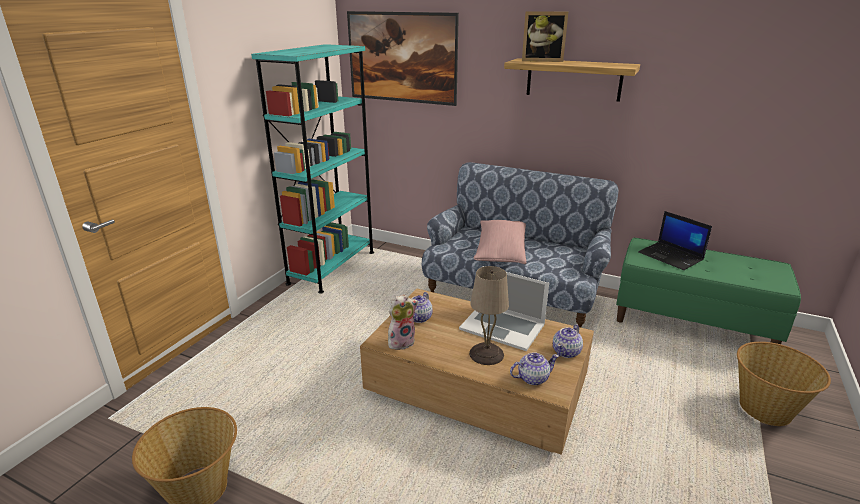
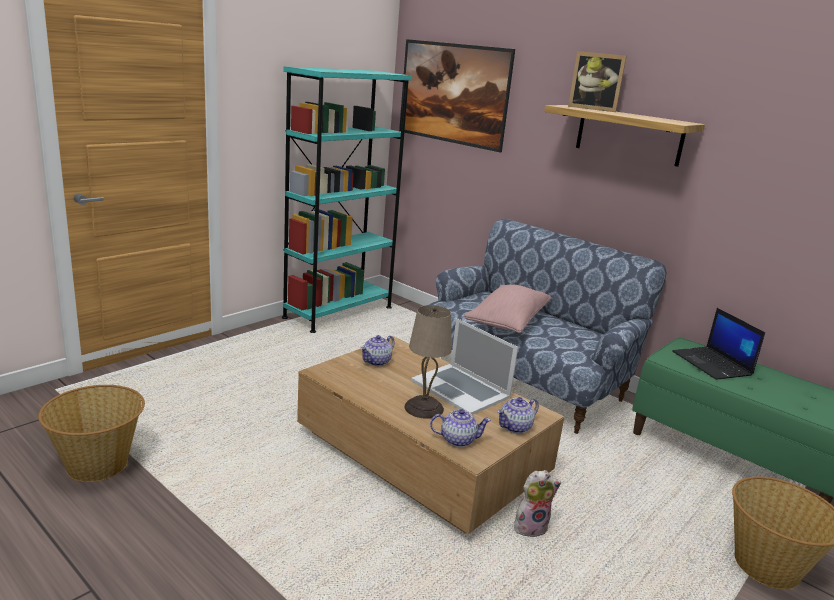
camera: 15 degrees right, 5 degrees down
plush toy [388,294,418,350] -> plush toy moved to [514,470,561,537]

